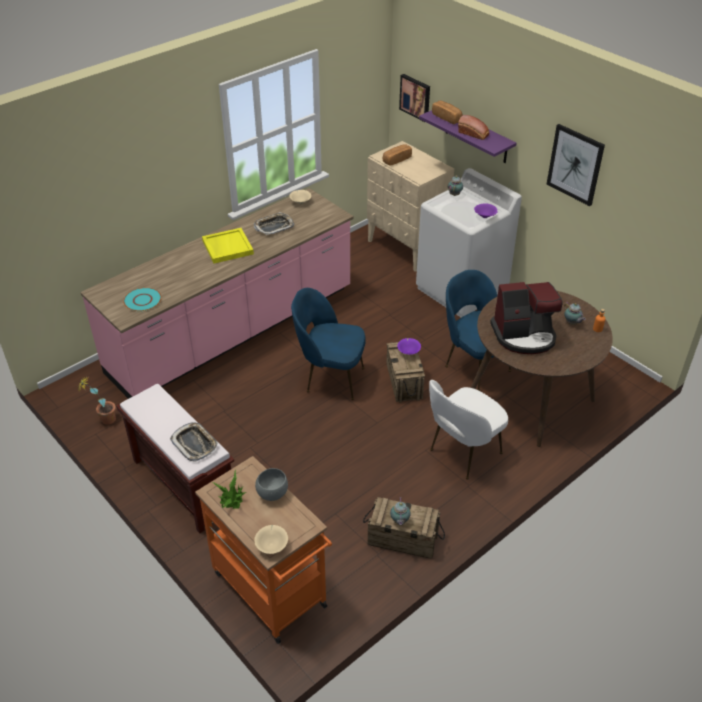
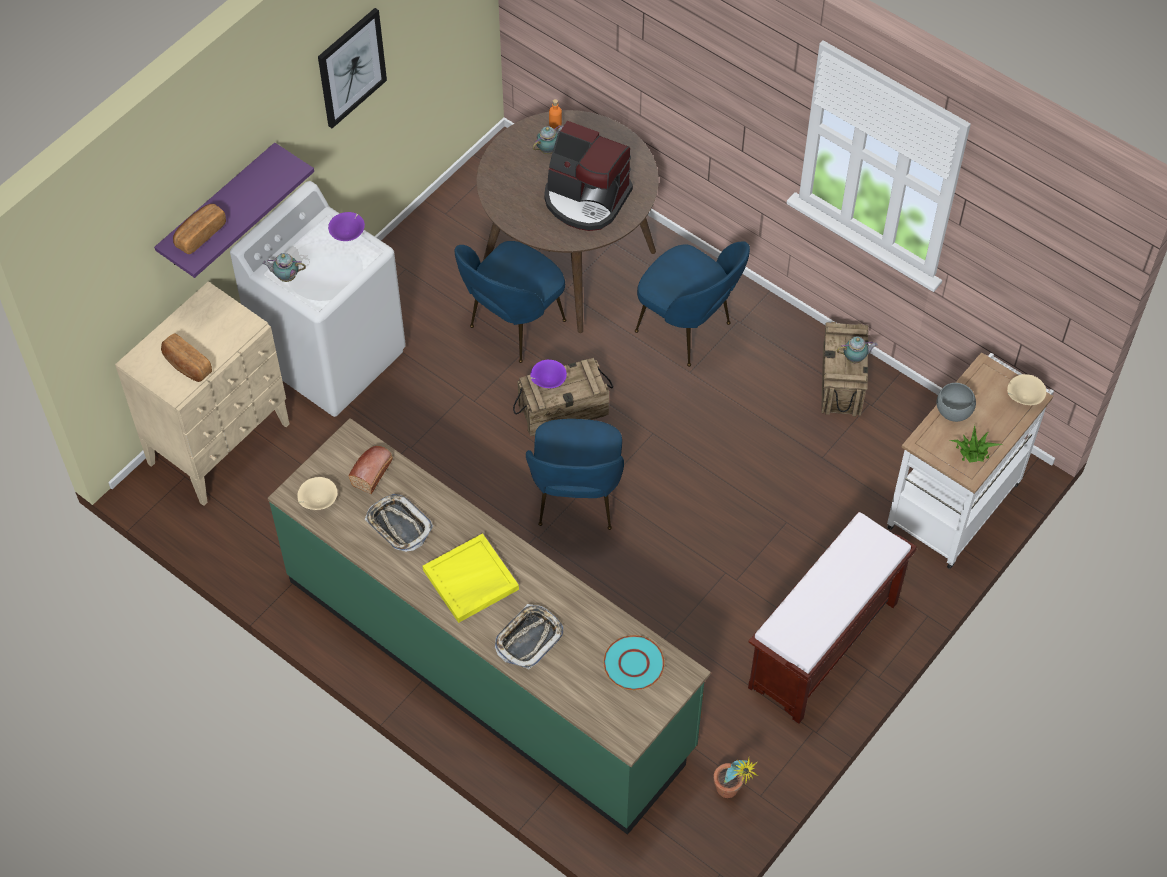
camera: 100 degrees left, 15 degrees up
pink counter [80,188,354,399] -> green counter [268,418,711,835]
tray [170,422,218,462] -> tray moved to [495,604,564,669]
orange cart [195,456,332,644] -> white cart [887,352,1054,569]
picture [399,74,430,122] -> none
white chair [429,380,508,480] -> blue chair [635,241,750,367]
bread [458,115,489,140] -> bread moved to [348,446,393,494]
coffee machine [490,282,563,354] -> coffee machine turned 135 degrees clockwise [544,121,633,231]

